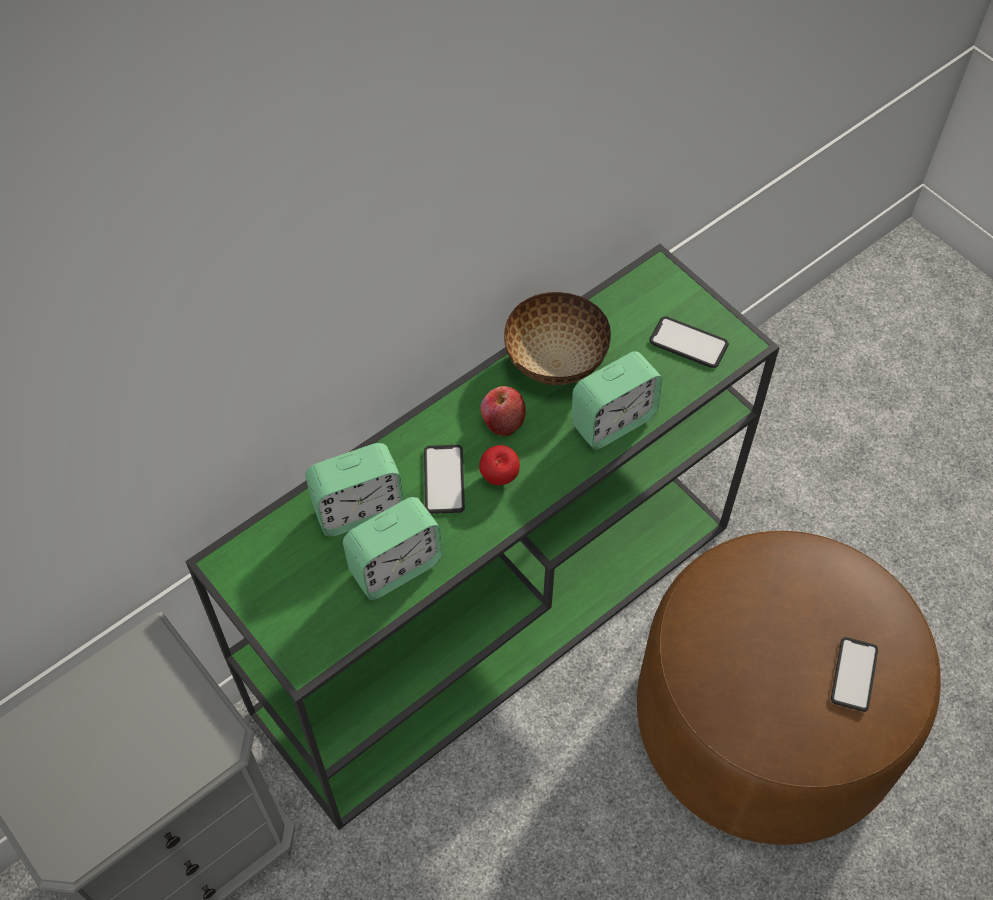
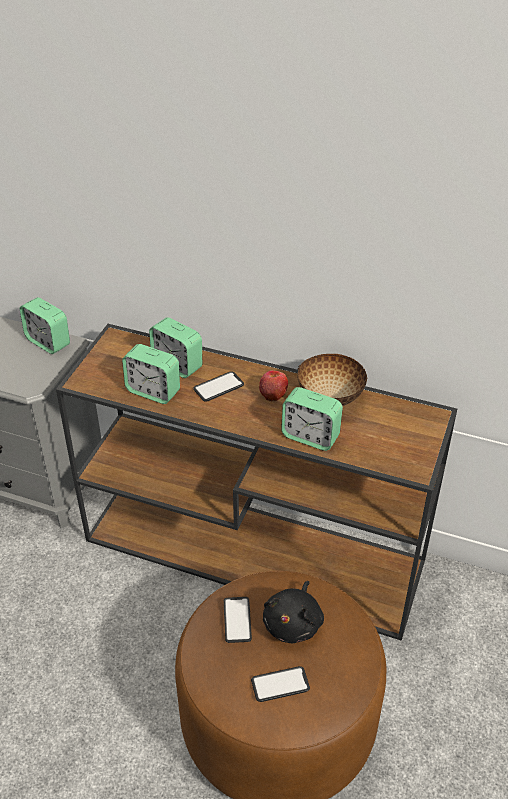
camera: 60 degrees right, 15 degrees down
green console table [185,244,780,830] -> brown console table [56,324,457,641]
apple [479,445,520,485] -> none
phone [649,317,729,368] -> phone moved to [224,597,252,643]
none -> alarm clock [20,297,70,354]
none -> black plush toy [263,581,324,643]

